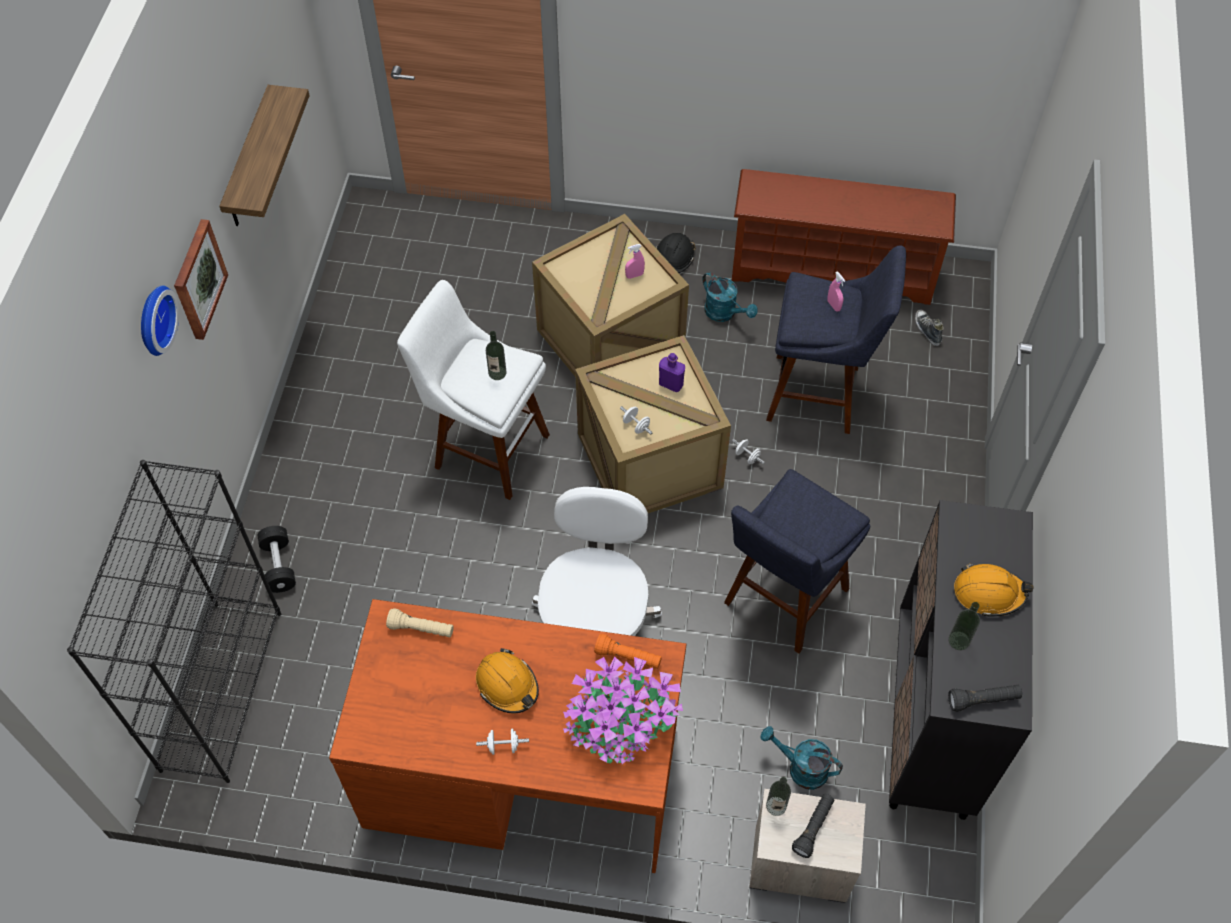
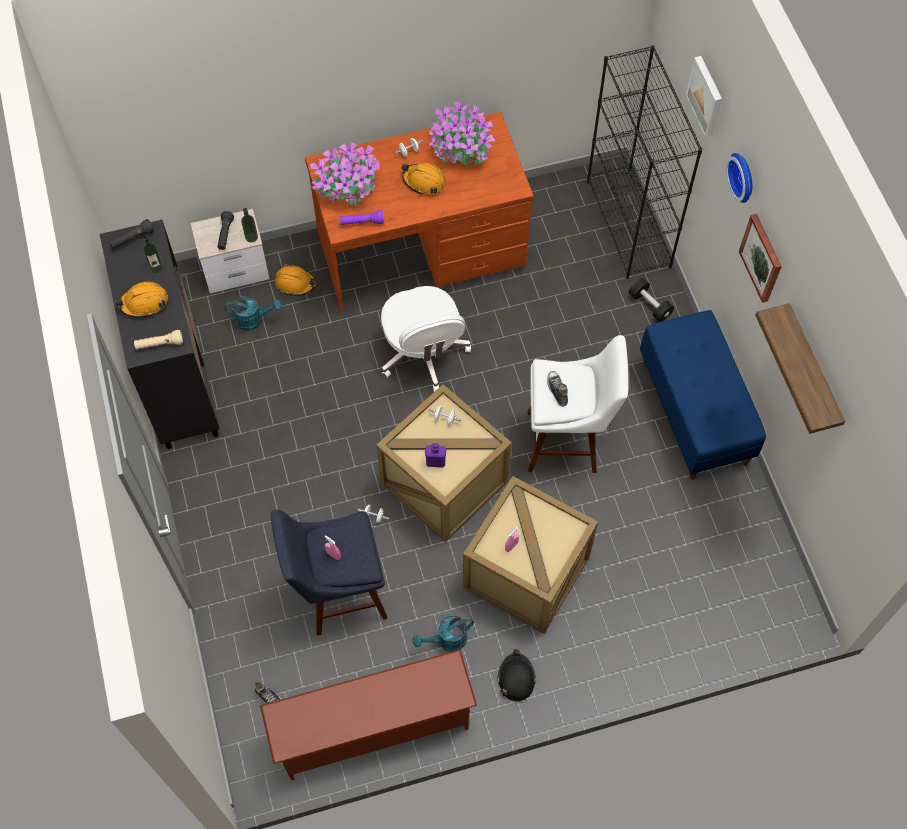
camera: 155 degrees right, 5 degrees up
beige flashlight [386,608,454,637] -> beige flashlight moved to [134,330,183,350]
bottle [486,331,506,380] -> shoe [547,371,568,407]
orange flashlight [594,634,662,669] -> purple flashlight [340,210,384,225]
turquoise watering can [702,272,758,322] -> turquoise watering can turned 45 degrees counterclockwise [412,615,474,652]
blue stool [724,469,870,654] -> none
none -> orange hard hat [275,264,316,296]
none -> potted plant [429,102,495,167]
none -> blue bench [640,310,766,480]
none -> picture [686,56,722,137]

